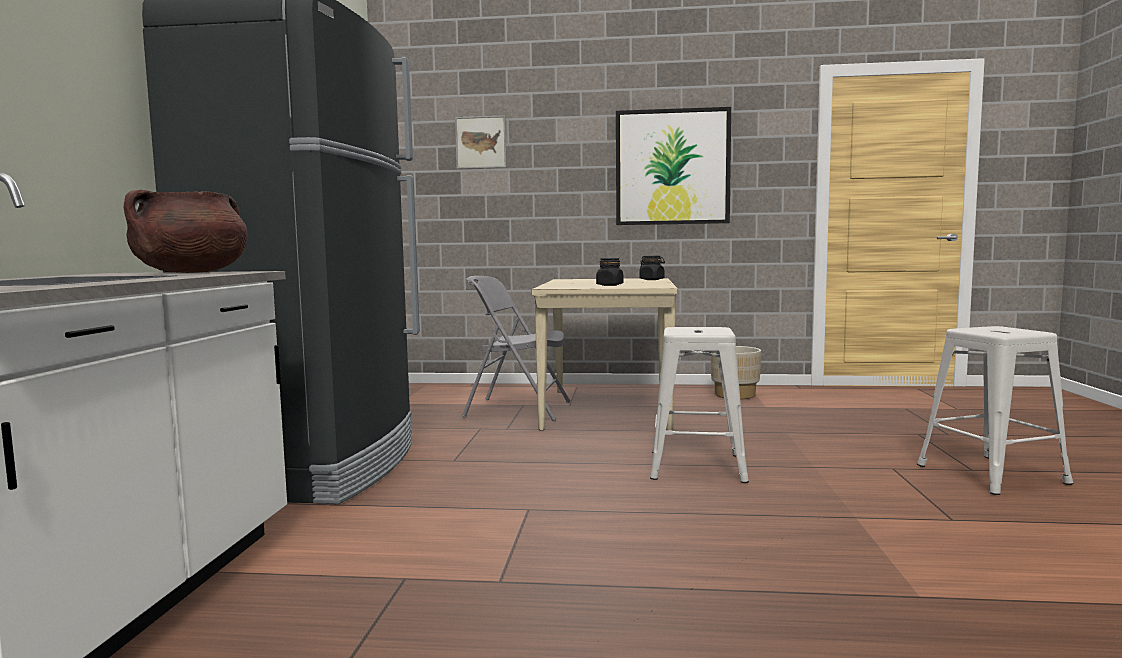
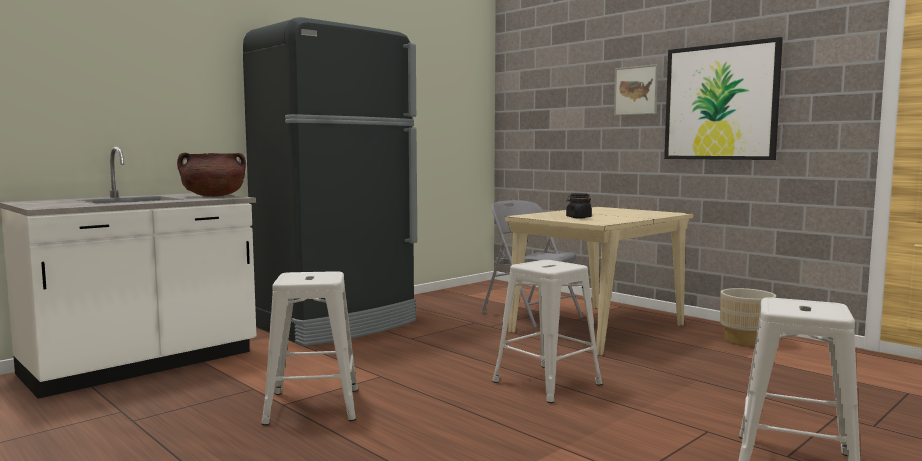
camera: 40 degrees right, 0 degrees up
picture [455,115,507,169] -> picture moved to [614,64,658,116]
black jar [639,256,665,280] -> none
none -> white stool [261,271,359,425]

